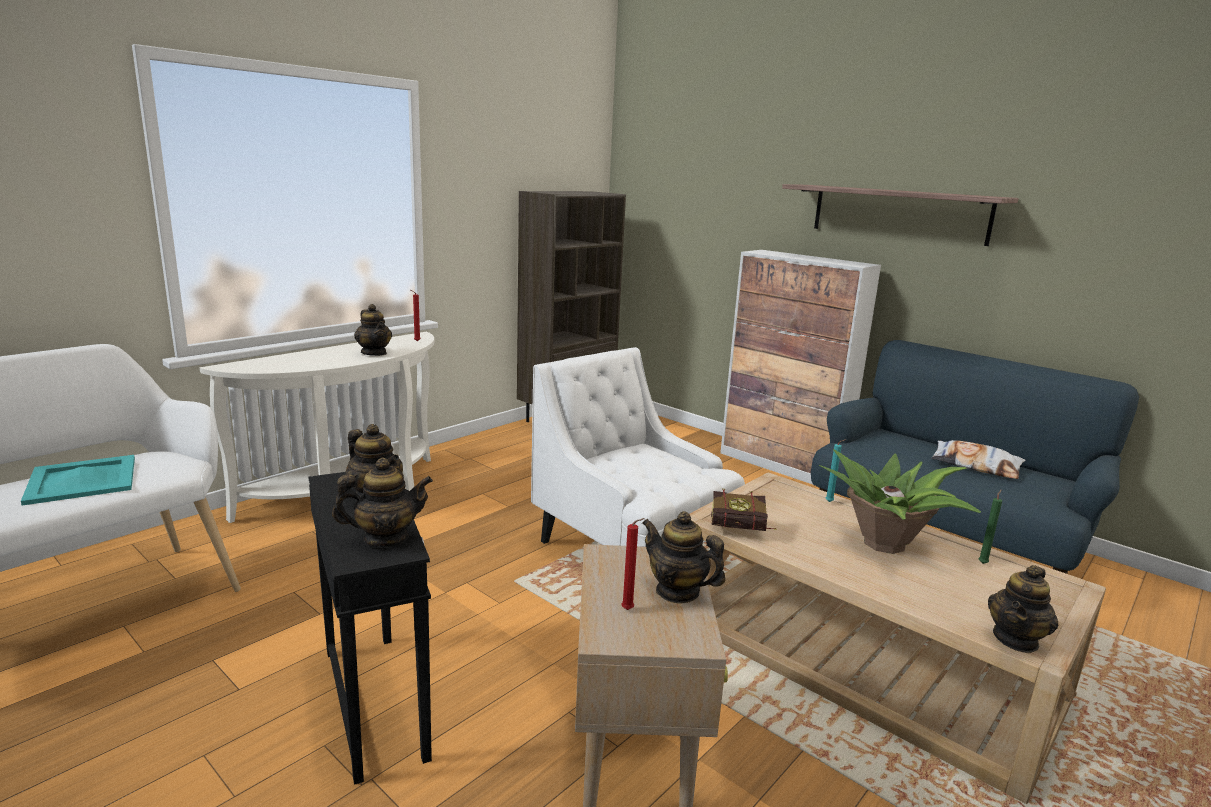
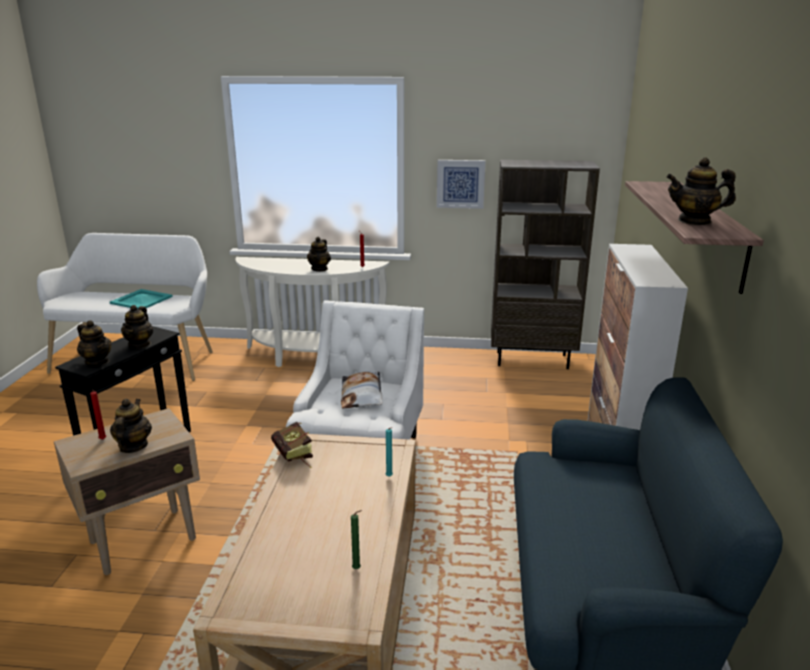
camera: 55 degrees right, 5 degrees up
potted plant [819,449,981,554] -> none
pillow [931,440,1026,479] -> pillow moved to [341,372,382,409]
teapot [988,565,1059,653] -> teapot moved to [666,157,736,225]
none -> picture [437,160,486,209]

